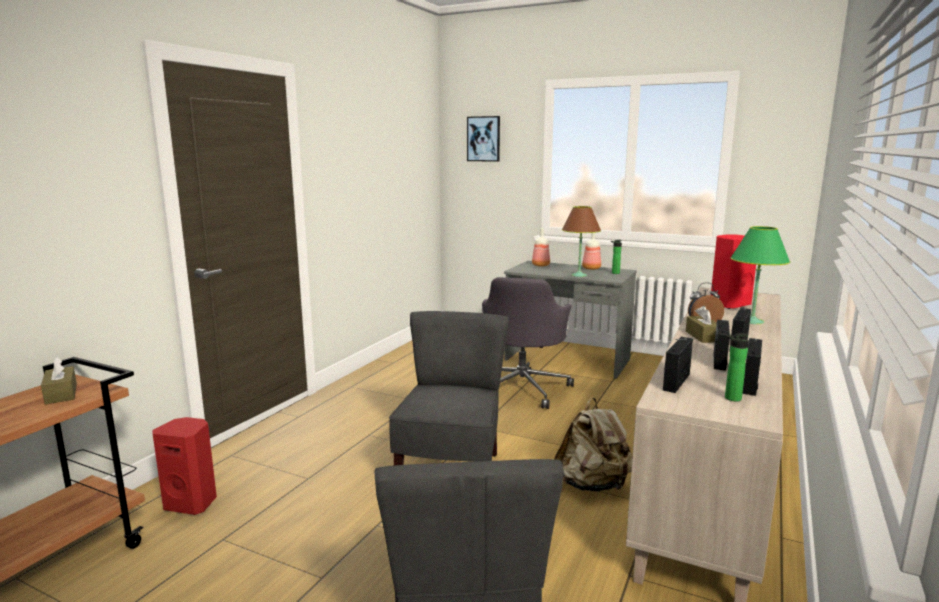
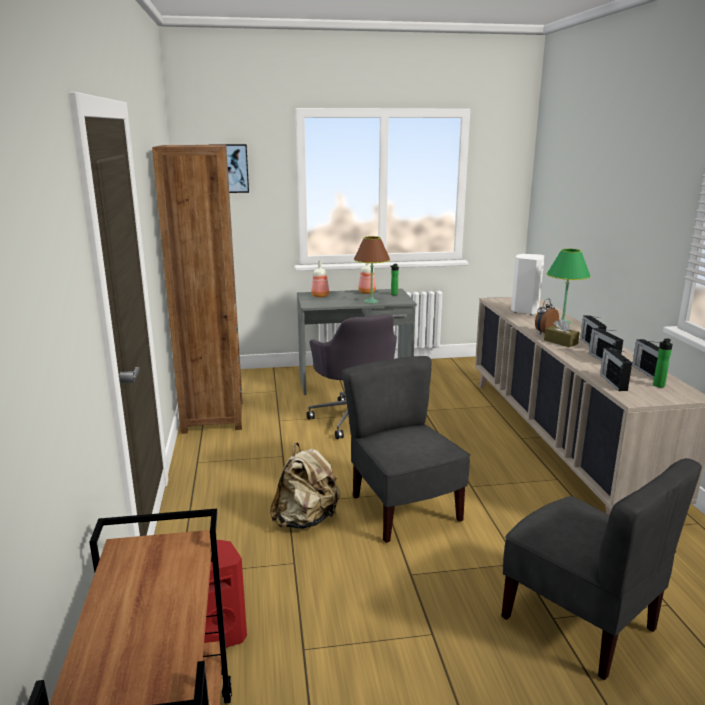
camera: 35 degrees left, 5 degrees up
brown tissue box [41,356,77,404] -> none
beige backpack [554,398,632,492] -> beige backpack moved to [270,443,340,529]
red speaker [711,234,756,309] -> white speaker [511,254,544,315]
none -> brown bookcase [152,145,242,434]

